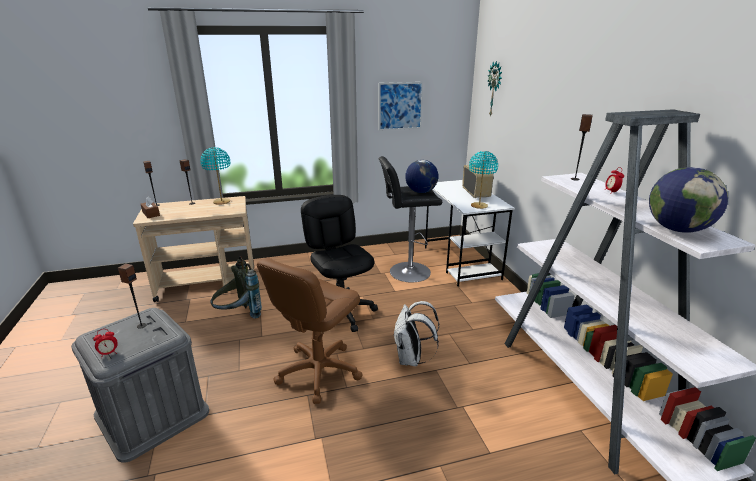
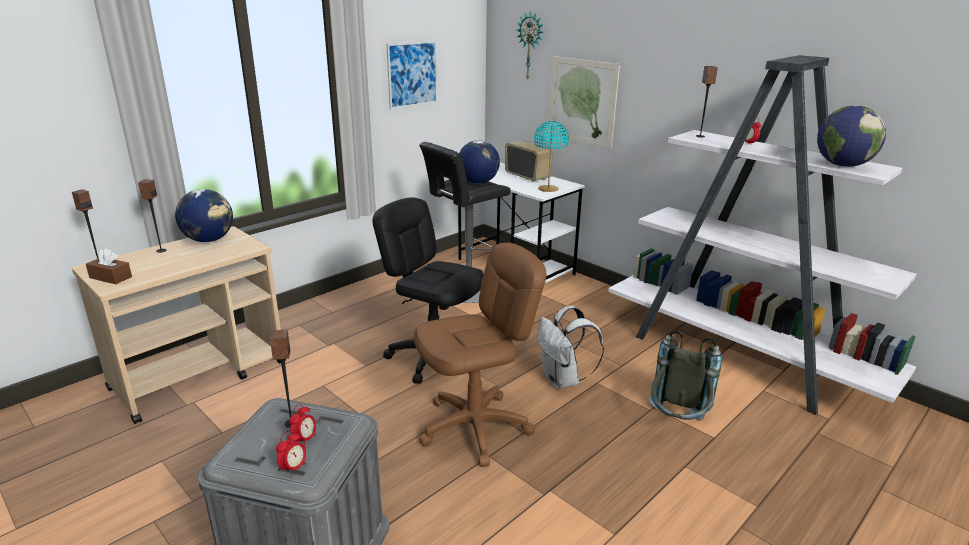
camera: 30 degrees left, 0 degrees up
turquoise table lamp [200,147,230,205] -> globe [175,189,233,242]
grey backpack [210,256,262,319] -> grey backpack moved to [648,330,722,420]
brown office chair [257,257,363,404] -> brown office chair turned 120 degrees counterclockwise [414,243,546,467]
none -> alarm clock [289,404,316,447]
none -> picture [548,56,620,149]

